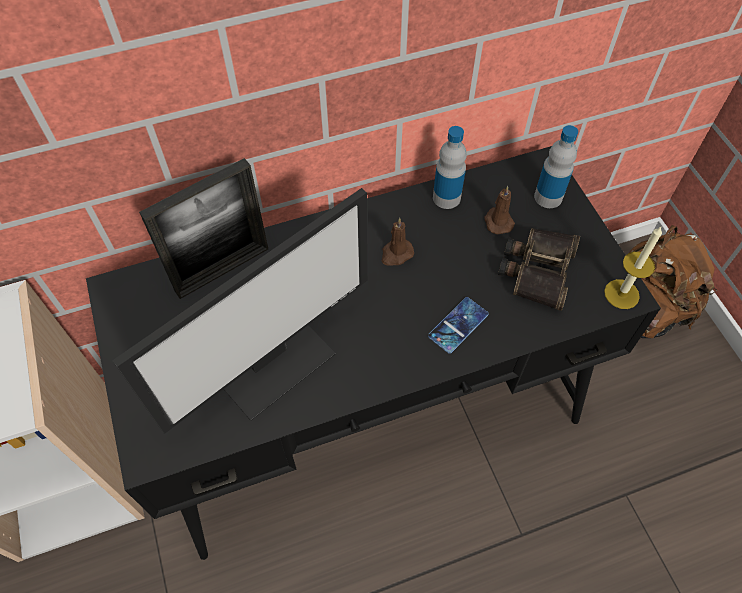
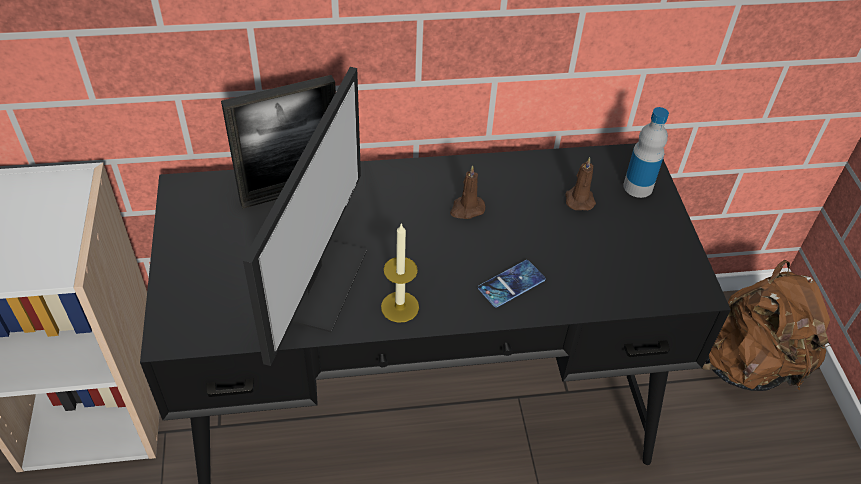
camera: 10 degrees right, 10 degrees down
monitor [112,188,368,434] -> monitor turned 45 degrees counterclockwise [243,67,367,366]
bottle [433,126,467,209] -> none
binoculars [498,228,580,311] -> none
candle [604,227,662,309] -> candle moved to [381,223,419,323]

